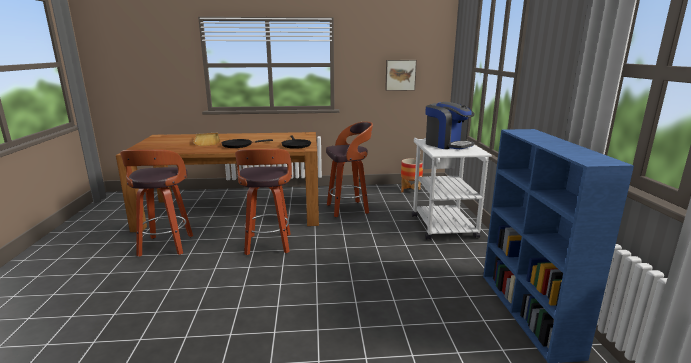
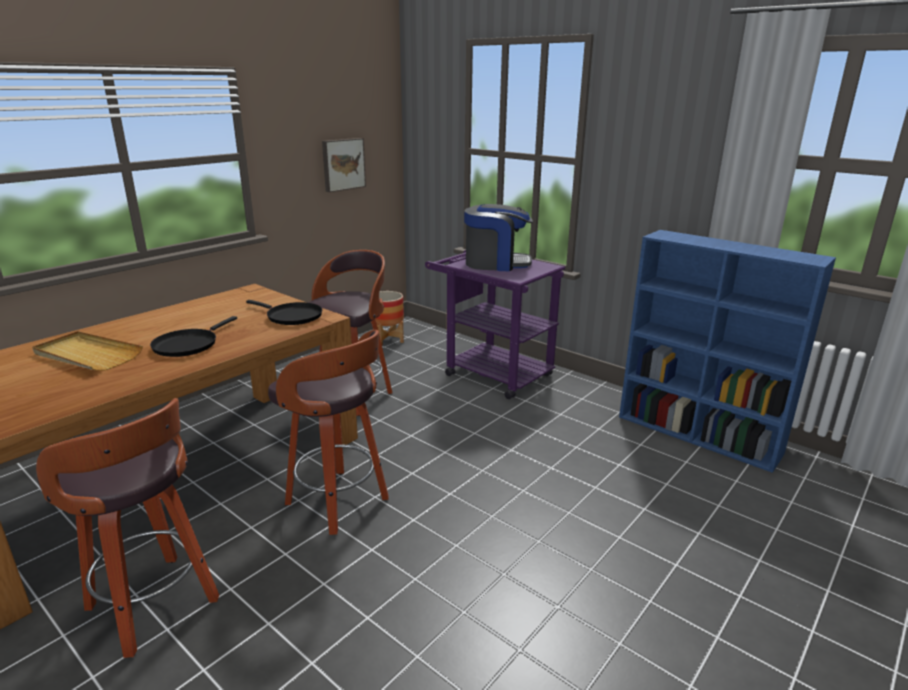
camera: 45 degrees left, 5 degrees up
white cart [412,138,492,240] -> purple cart [425,250,565,399]

